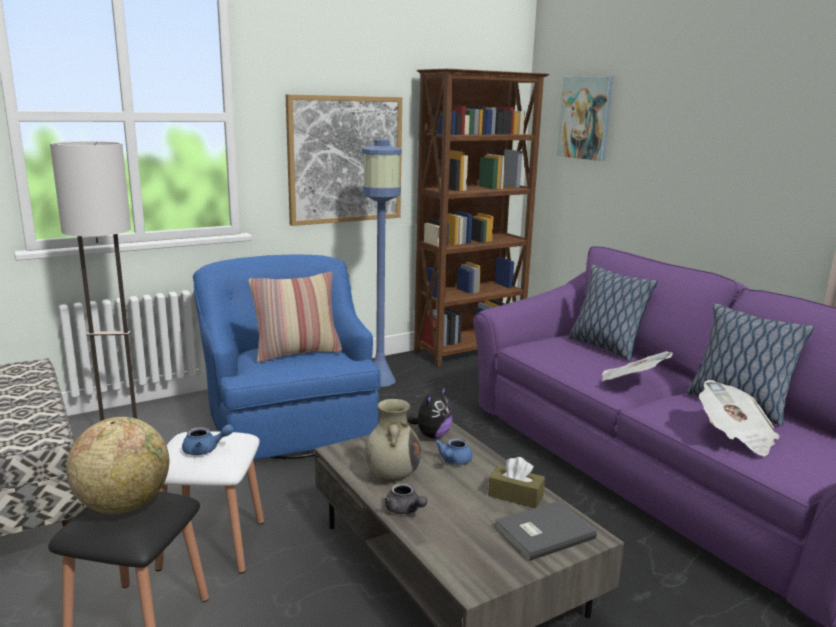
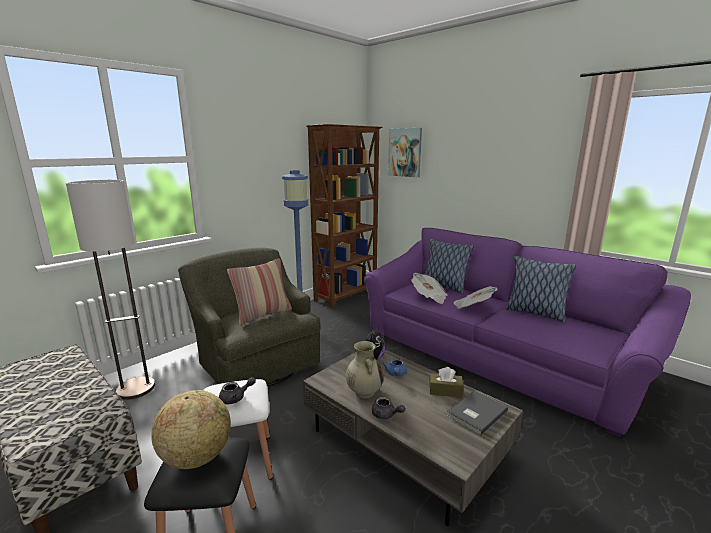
camera: 15 degrees left, 0 degrees up
blue teapot [182,424,234,455] -> grey teapot [219,377,256,404]
blue armchair [193,254,380,460] -> green armchair [178,247,320,386]
picture [286,94,402,226] -> none
newspaper [699,380,780,457] -> newspaper moved to [411,273,448,304]

